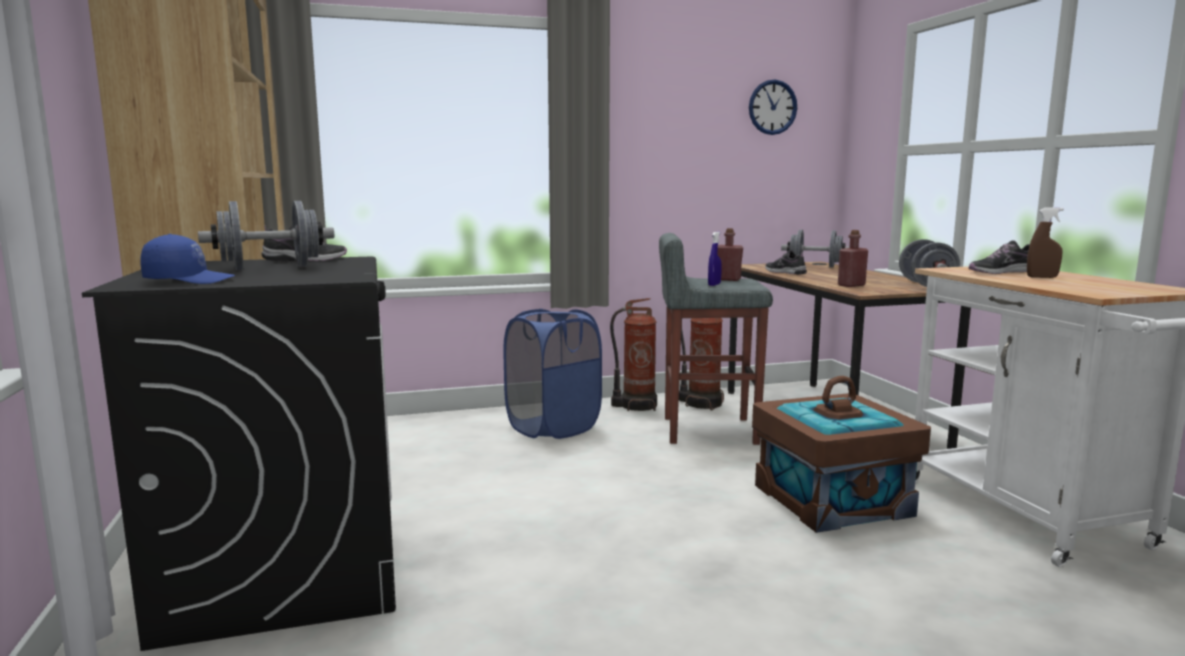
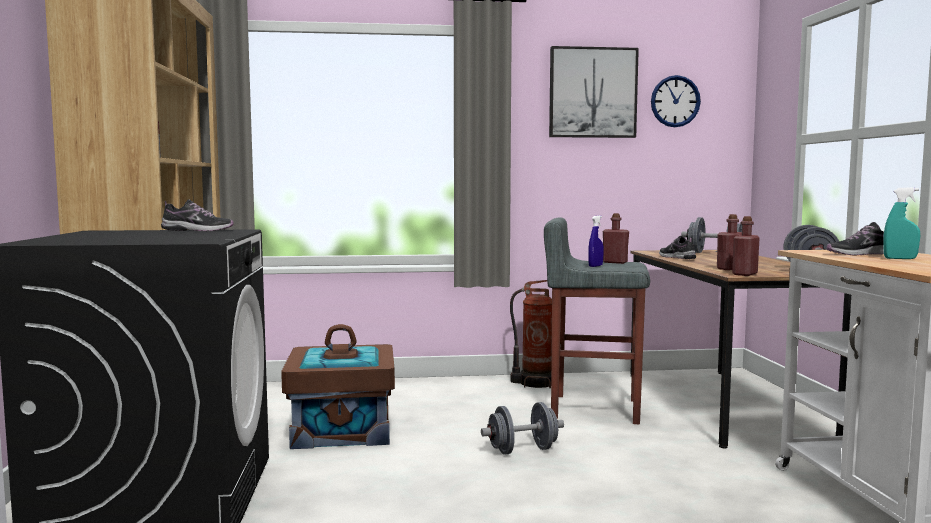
camera: 10 degrees right, 5 degrees down
blue cap [140,234,235,284] -> none
grey dumbbell [198,201,334,270] -> grey dumbbell moved to [481,402,564,455]
blue laundry basket [503,309,602,439] -> none
fire extinguisher [679,318,724,410] -> none
brown storage box [752,376,931,533] -> brown storage box moved to [281,324,395,449]
brown spray bottle [1027,207,1064,278] -> turquoise spray bottle [883,187,920,259]
none -> picture [549,46,639,138]
none -> red bottle [732,216,760,276]

